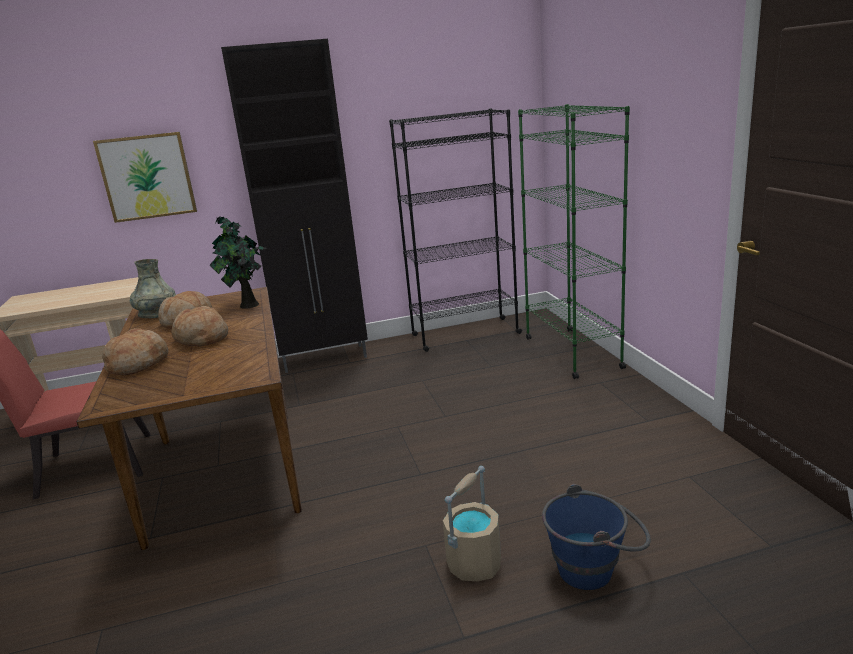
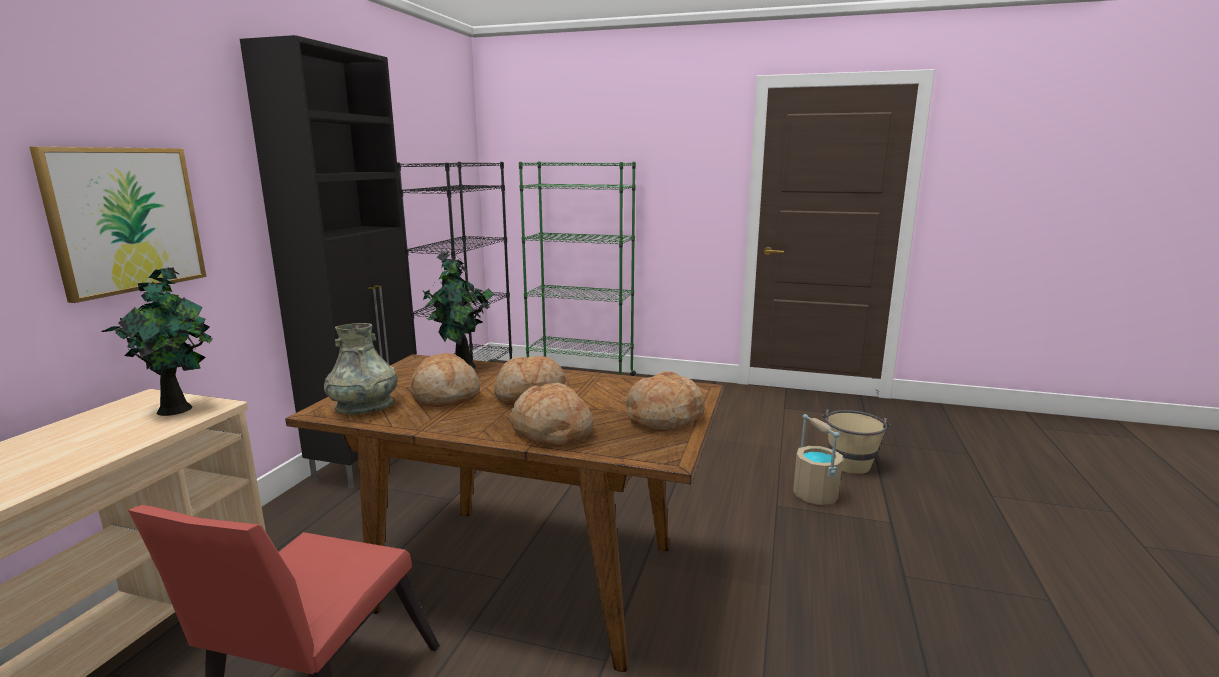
camera: 60 degrees left, 5 degrees down
blue bucket [542,484,651,590] -> beige bucket [822,409,891,474]
none -> potted plant [101,267,213,416]
none -> bread [626,371,705,431]

